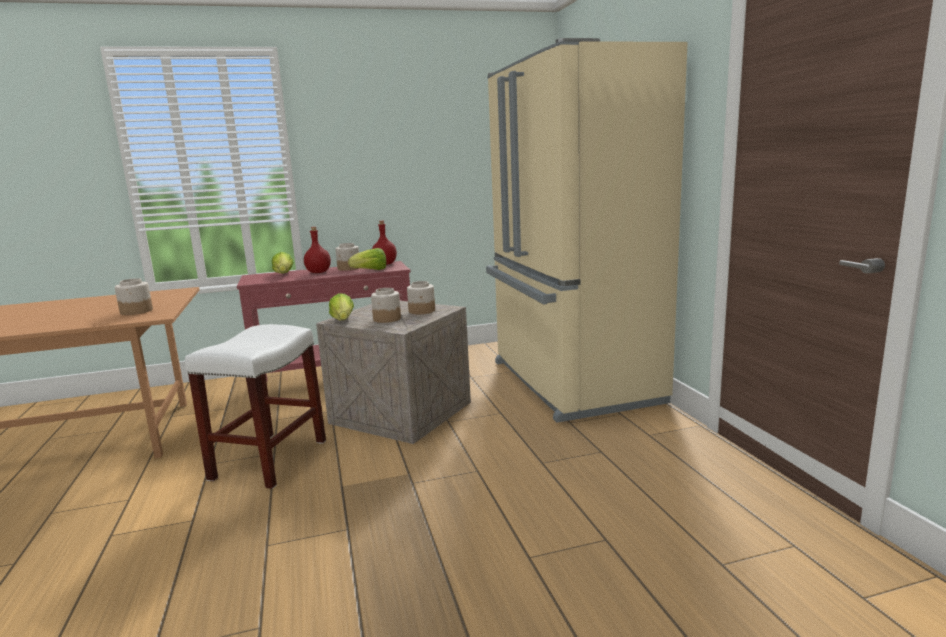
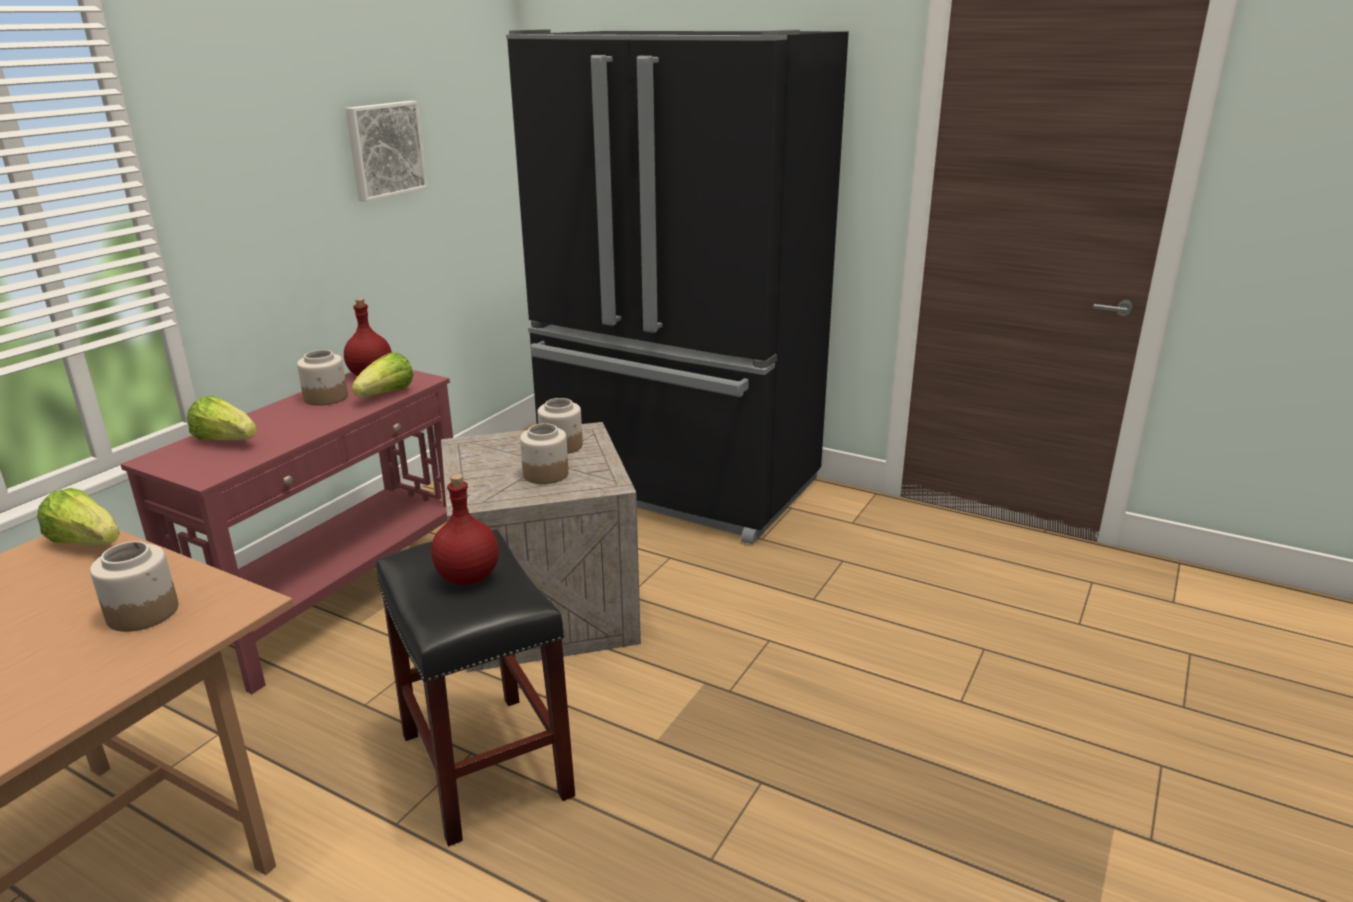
camera: 45 degrees left, 10 degrees up
white stool [185,324,326,489] -> black stool [376,529,575,846]
red bottle [304,227,331,273] -> red bottle moved to [431,474,499,585]
lettuce [329,293,354,320] -> lettuce moved to [37,488,120,546]
beige fridge [486,38,688,423] -> black fridge [506,29,849,545]
none -> picture [345,101,428,202]

